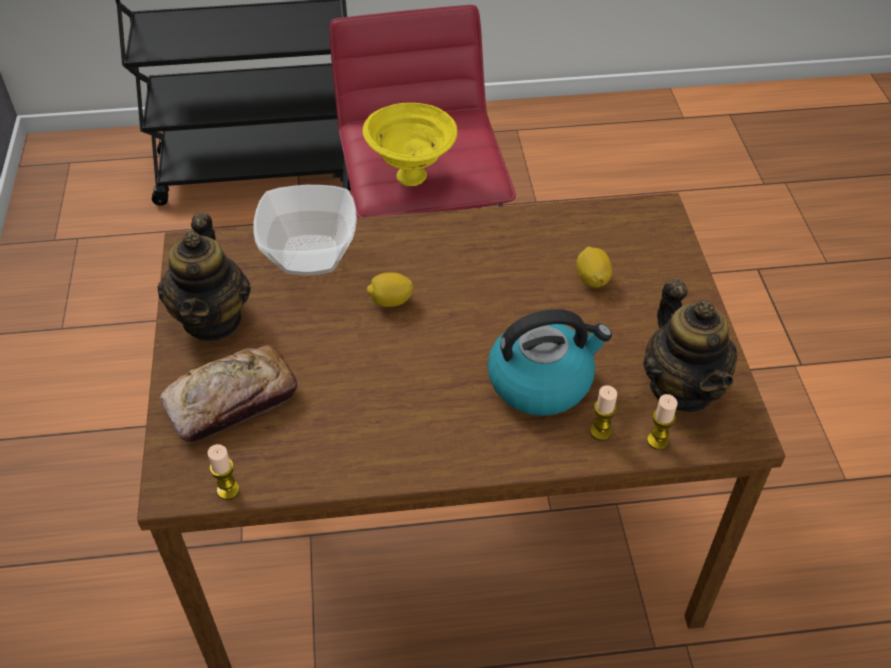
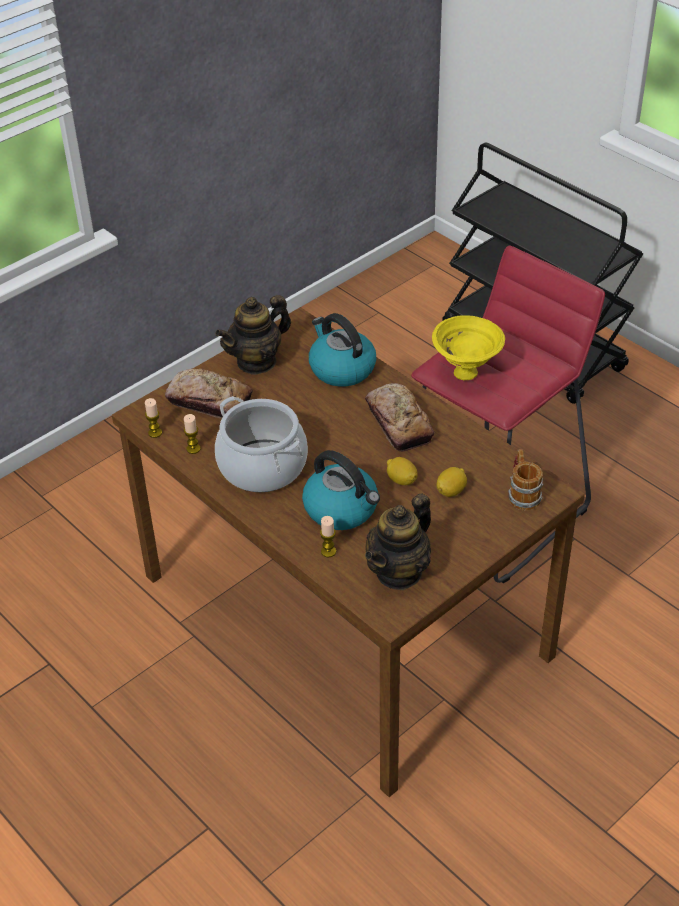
camera: 55 degrees right, 5 degrees down
bowl [254,185,357,276] -> kettle [309,313,376,387]
lemon [367,272,413,307] -> lemon moved to [387,457,418,485]
candle [647,394,677,450] -> candle moved to [184,414,201,454]
none -> cooking pot [215,396,308,492]
none -> bread [365,383,434,452]
none -> mug [508,449,543,511]

